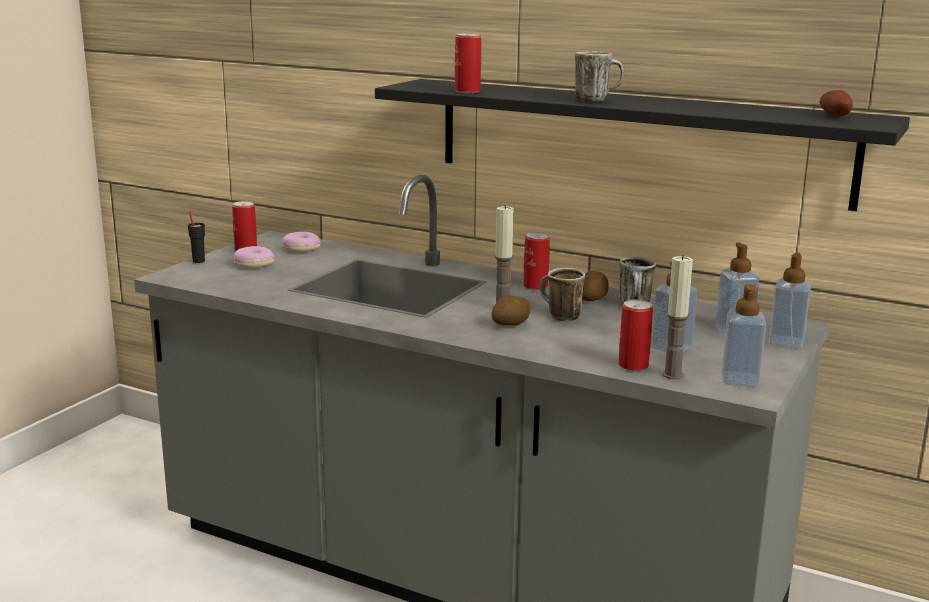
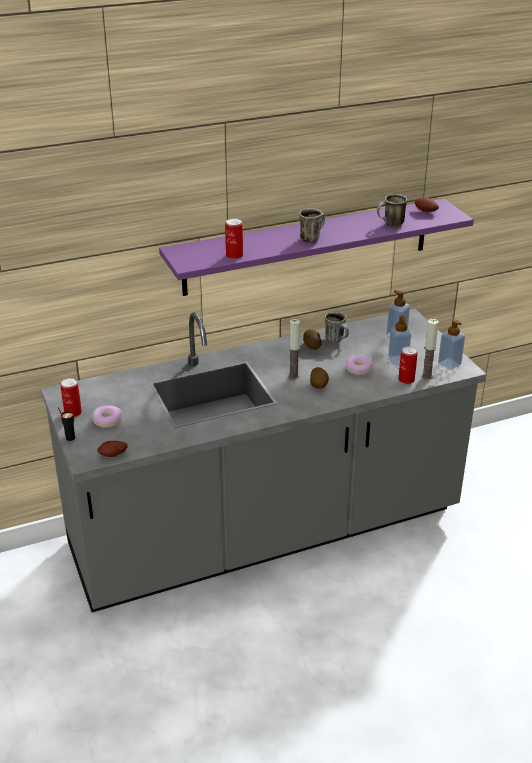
camera: 50 degrees left, 15 degrees up
donut [282,232,321,252] -> donut moved to [346,355,374,375]
black shelf [375,79,910,211] -> purple shelf [159,199,474,296]
can [523,232,550,290] -> none
mug [540,268,585,321] -> mug moved to [377,194,407,227]
soap dispenser [769,252,811,349] -> none
none -> potato [97,441,128,457]

